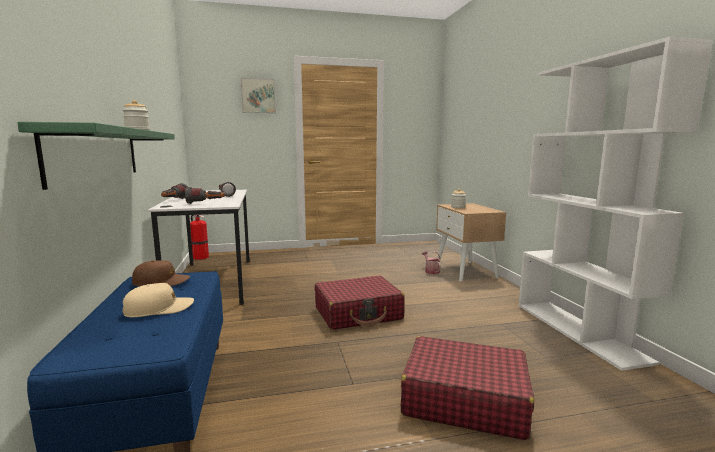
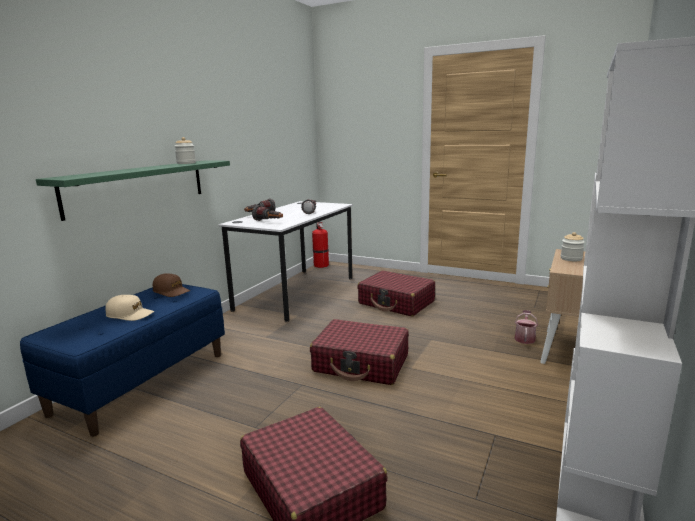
camera: 40 degrees right, 5 degrees up
picture [240,78,276,113] -> none
none -> red suitcase [357,270,435,317]

